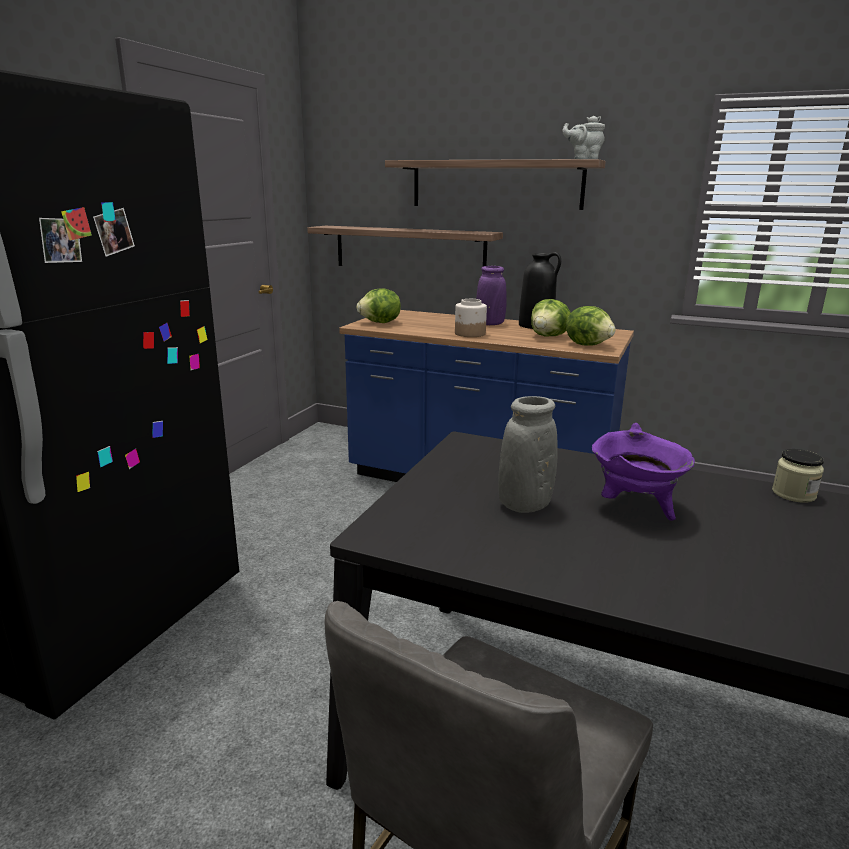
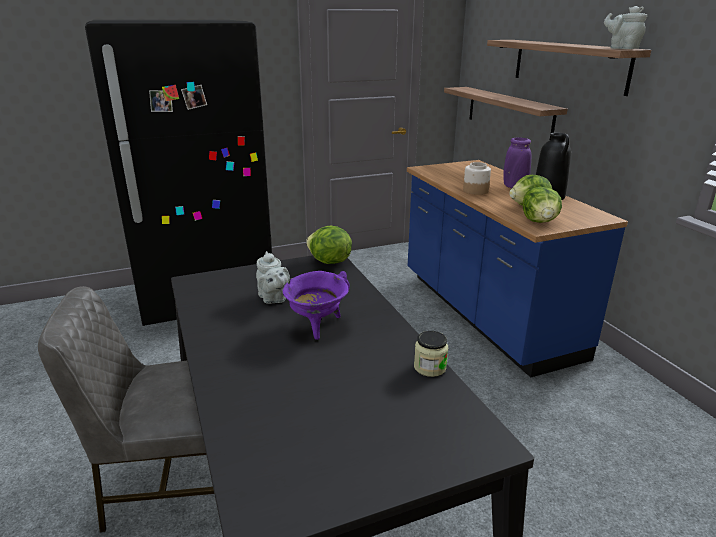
camera: 45 degrees right, 5 degrees up
lettuce [357,288,401,323] -> lettuce moved to [306,226,352,264]
grey vase [498,396,557,513] -> grey teapot [256,251,290,304]

